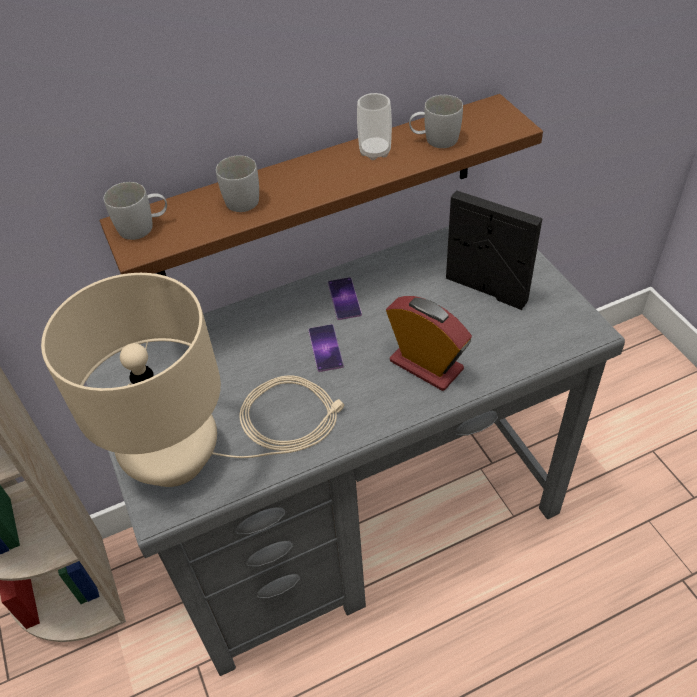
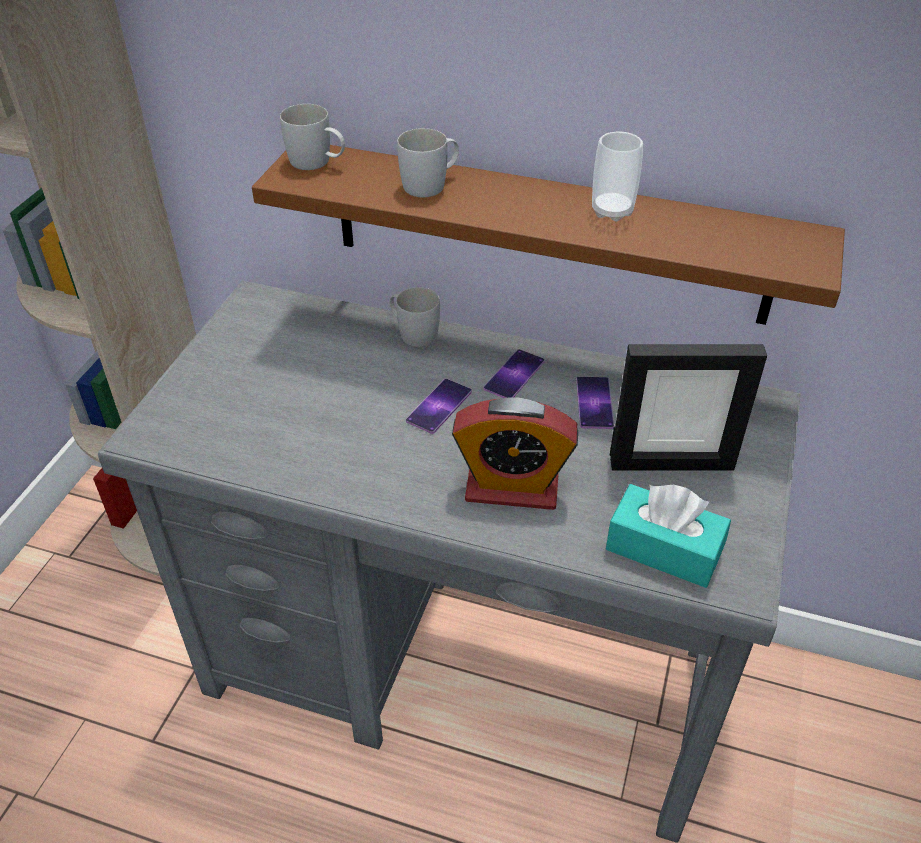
camera: 40 degrees right, 5 degrees down
beige table lamp [41,273,344,487] -> none
alarm clock [386,296,472,391] -> alarm clock turned 105 degrees clockwise [452,397,578,510]
white mug [409,95,463,148] -> white mug moved to [390,287,440,347]
picture frame [446,190,543,310] -> picture frame turned 105 degrees clockwise [610,344,767,471]
none -> phone [576,377,614,429]
none -> turquoise tissue box [606,484,731,588]

